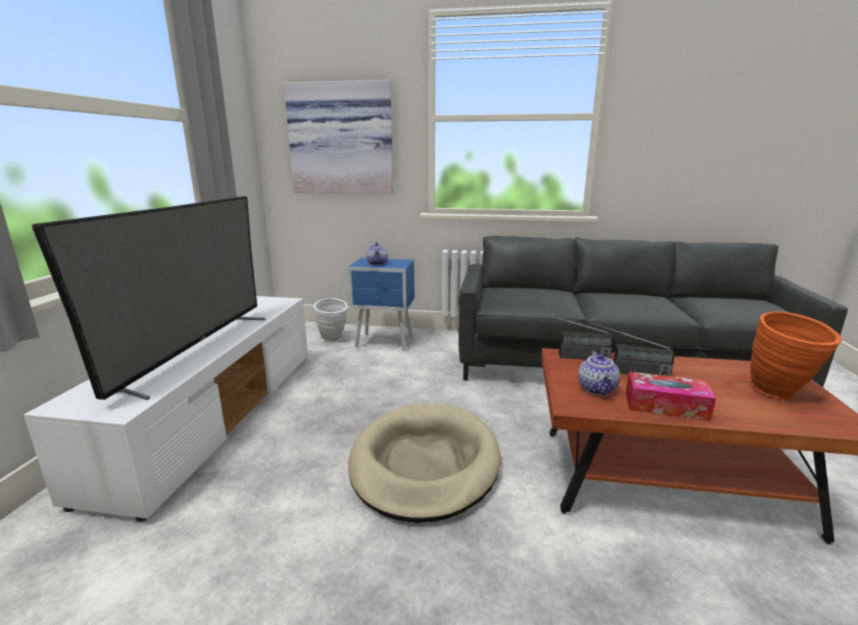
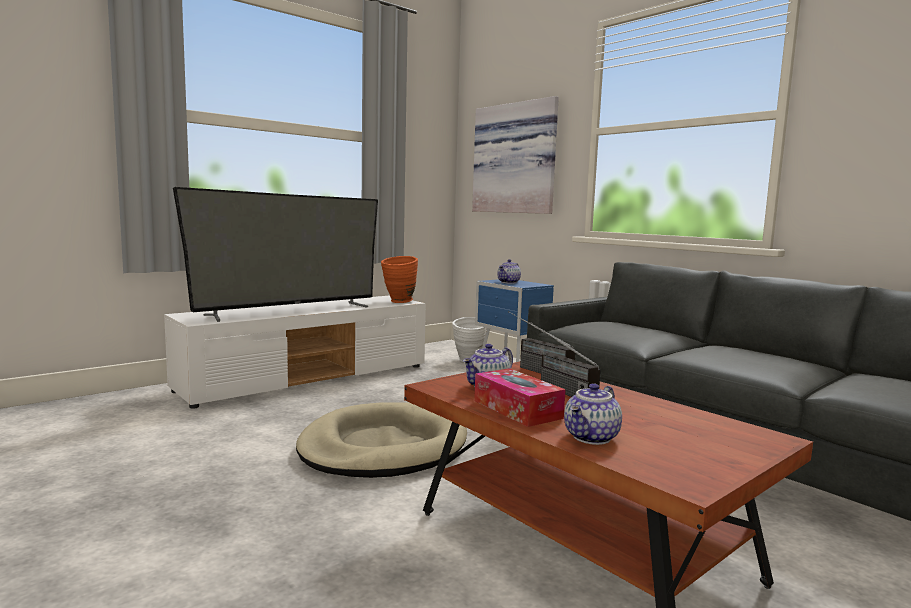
camera: 40 degrees right, 10 degrees down
orange vase [750,311,842,400] -> orange vase moved to [381,256,418,303]
none -> teapot [564,383,622,445]

